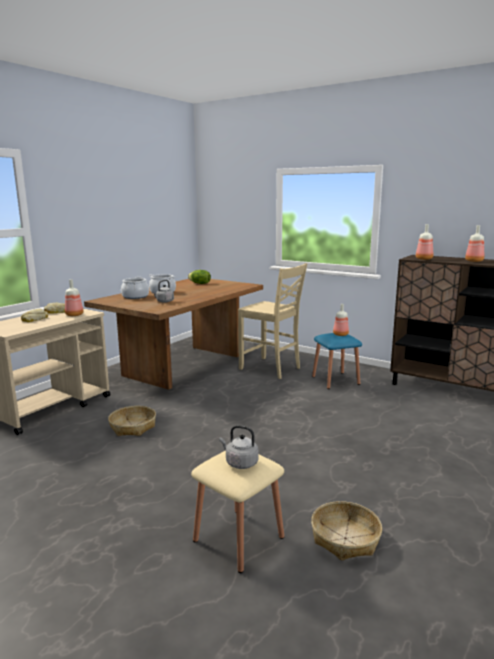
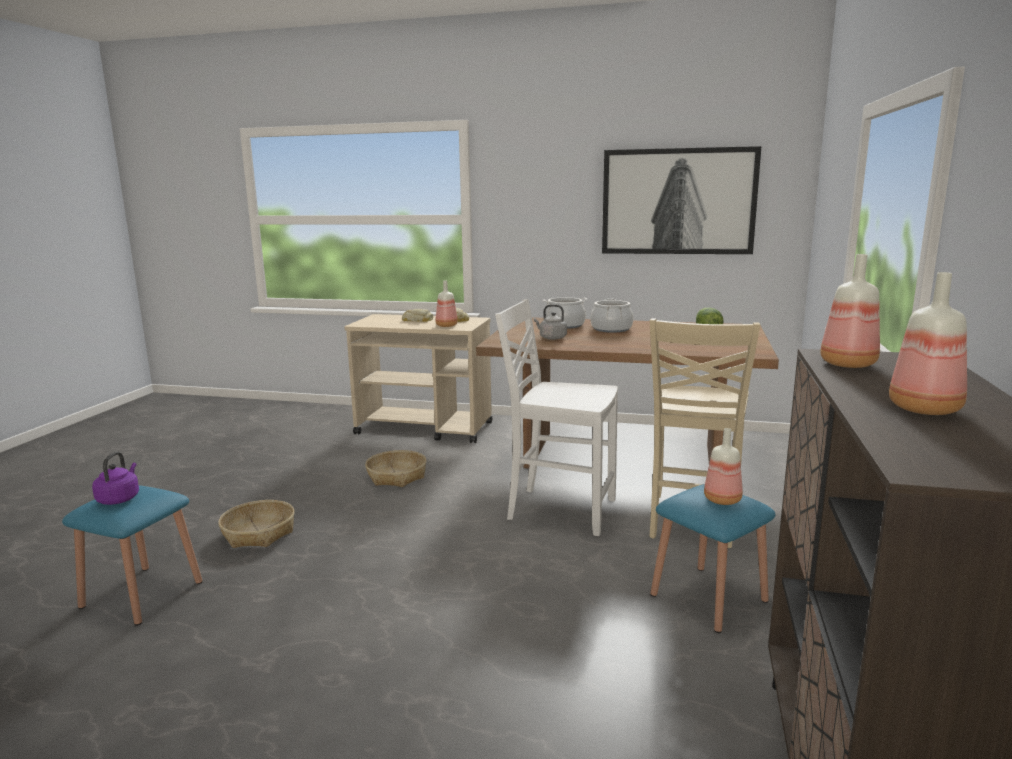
camera: 70 degrees right, 0 degrees up
beige stool [191,451,284,573] -> blue stool [62,485,203,626]
grey kettle [219,425,259,469] -> purple kettle [92,452,139,505]
basket [311,501,382,561] -> basket moved to [218,500,295,548]
none -> white chair [495,299,618,536]
none -> picture [602,146,761,254]

